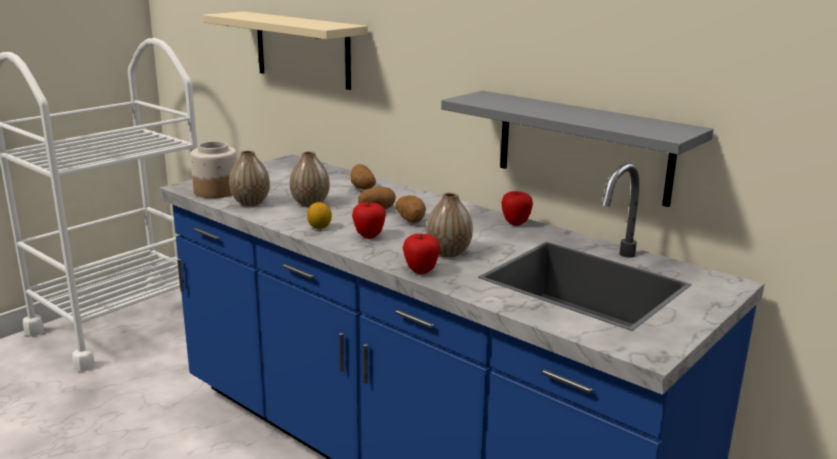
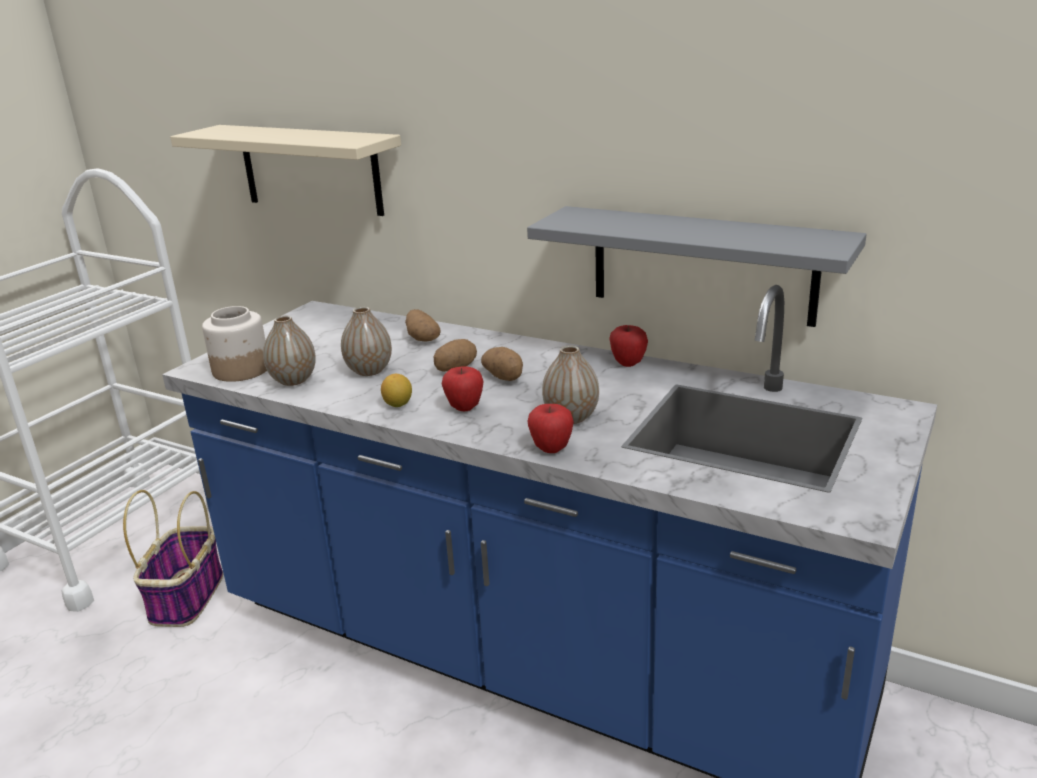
camera: 10 degrees left, 5 degrees up
none -> basket [123,490,223,627]

